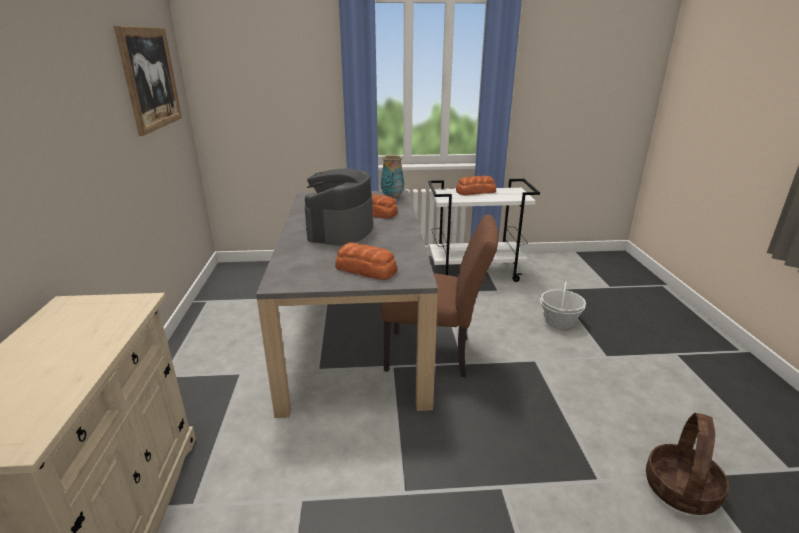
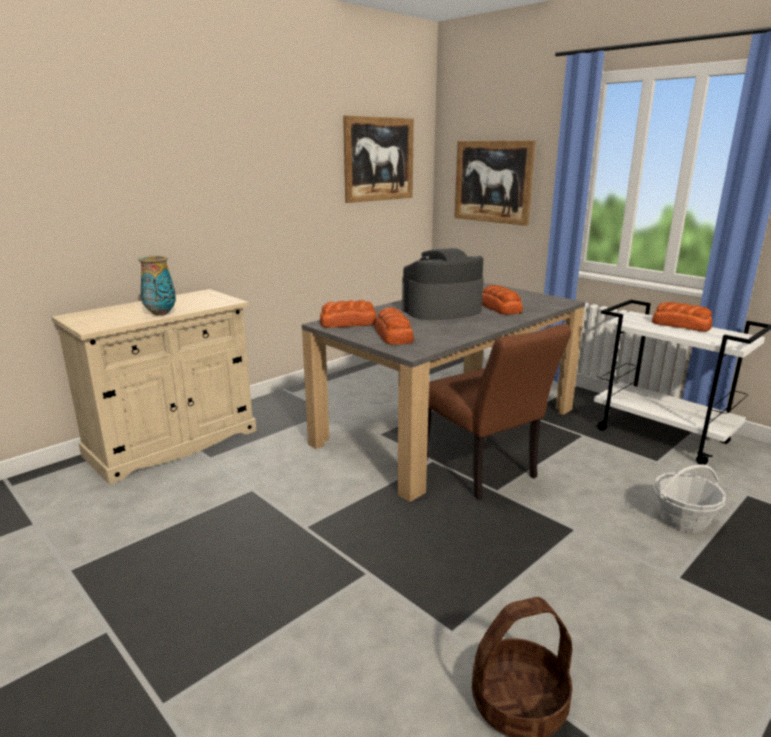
camera: 50 degrees right, 5 degrees down
vase [381,155,404,199] -> vase moved to [138,255,176,315]
none -> bread [320,300,377,328]
none -> picture [454,140,535,226]

